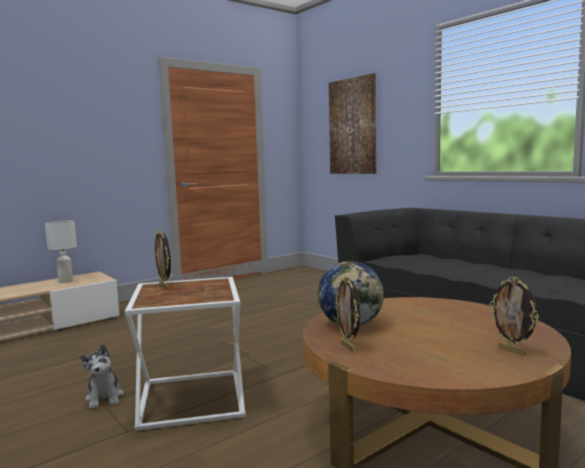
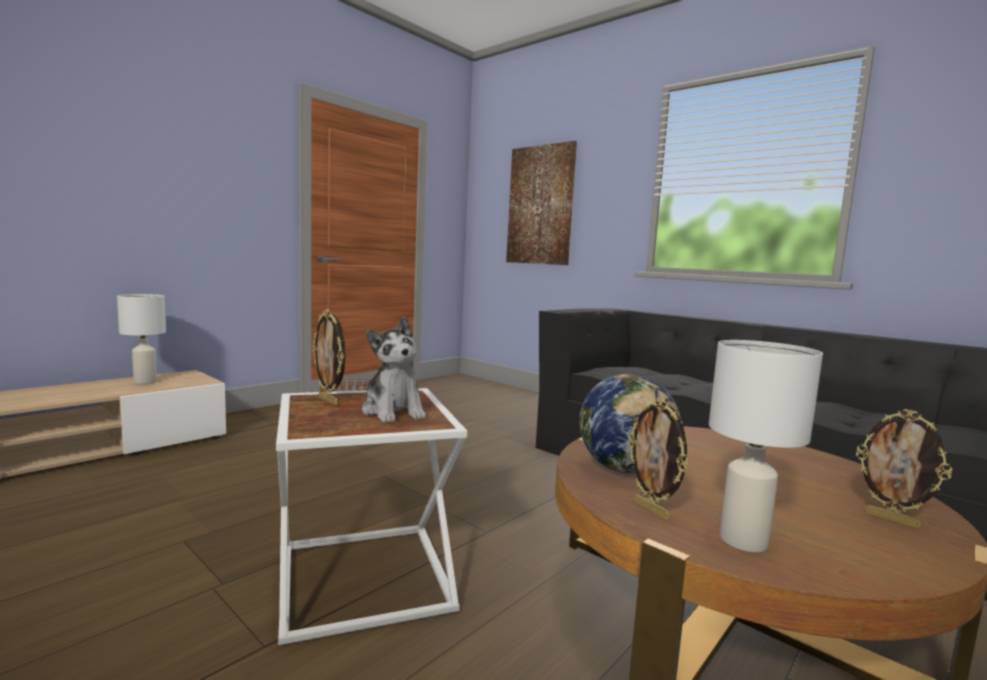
camera: 10 degrees left, 0 degrees up
plush toy [79,344,123,409] -> plush toy moved to [362,316,426,423]
none -> white table lamp [709,340,823,553]

